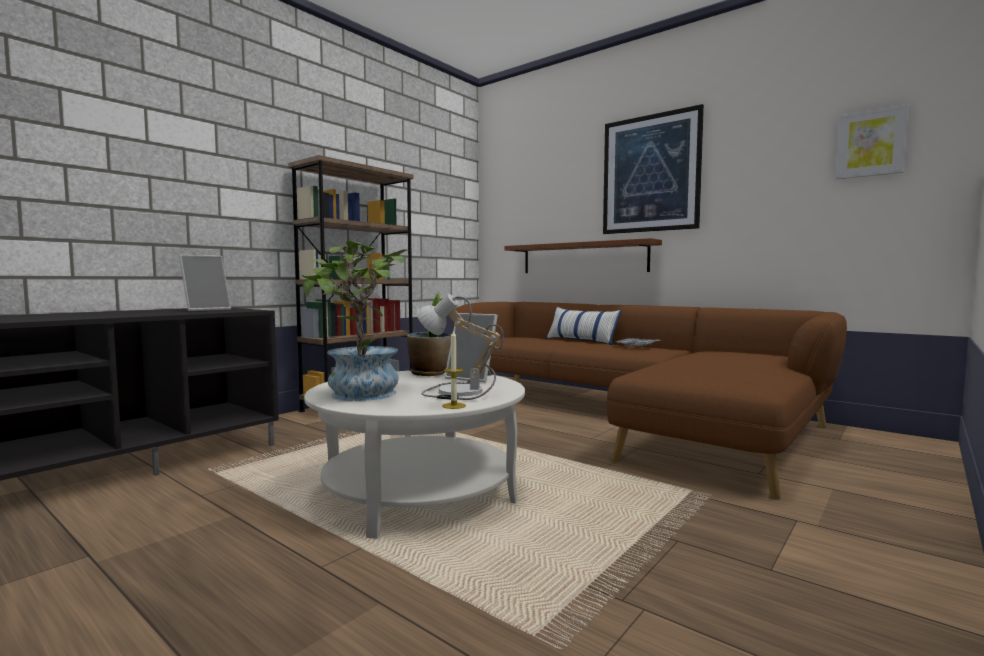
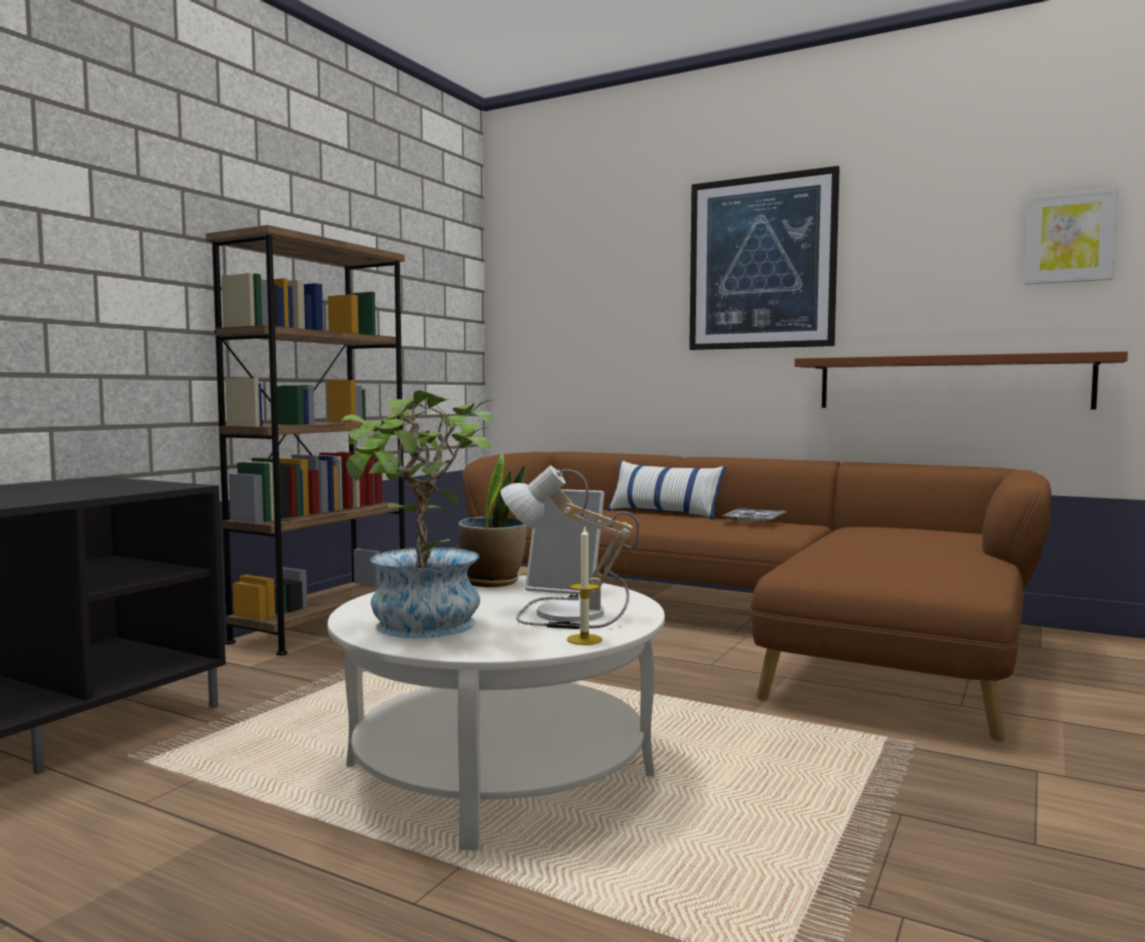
camera: 10 degrees left, 0 degrees up
picture frame [179,255,231,311] -> none
brown shelf [504,238,662,273] -> brown shelf moved to [795,351,1128,410]

